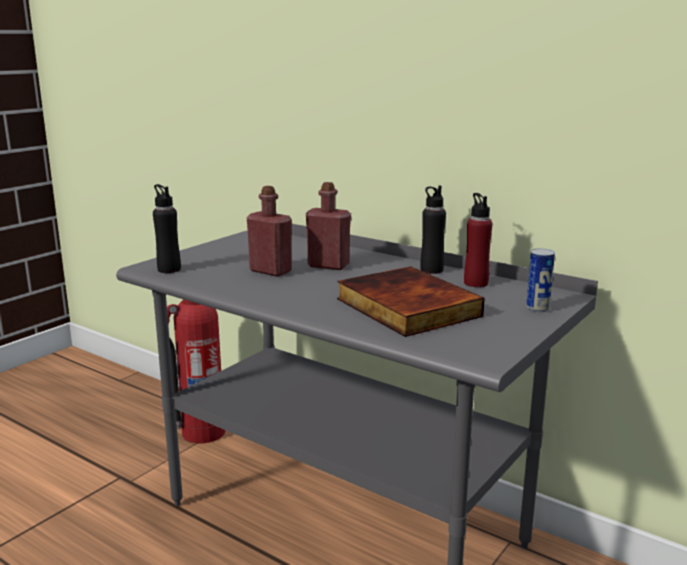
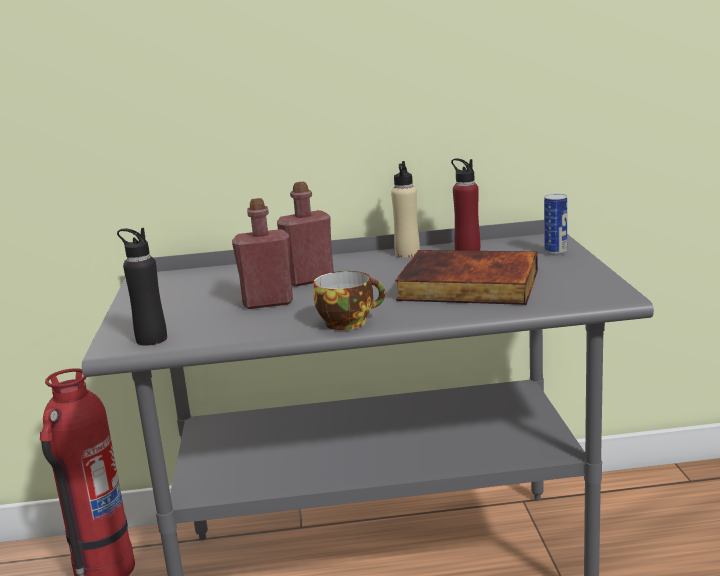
camera: 40 degrees left, 0 degrees up
black bottle [420,185,446,274] -> beige bottle [391,161,420,257]
none -> cup [313,271,385,330]

